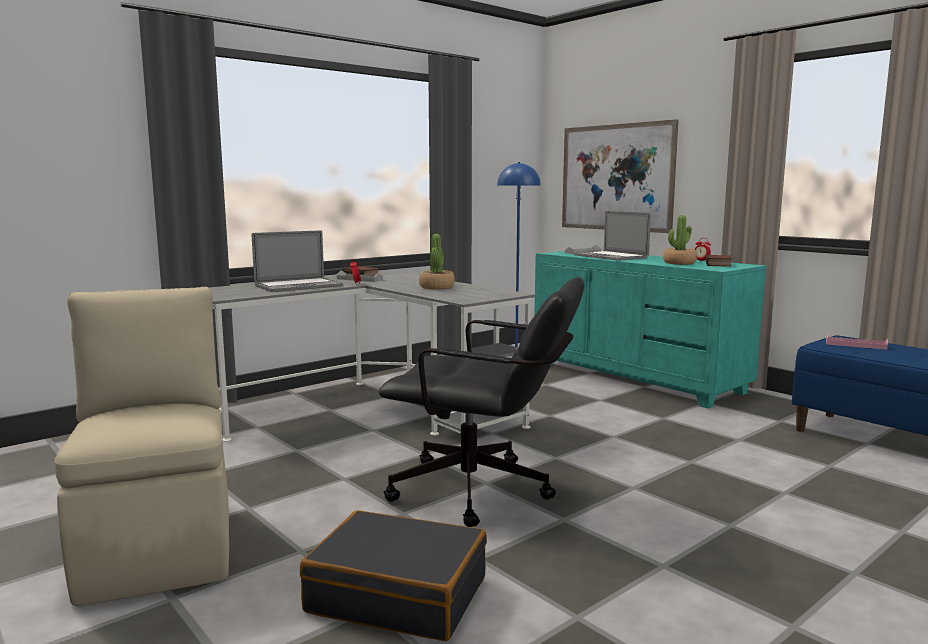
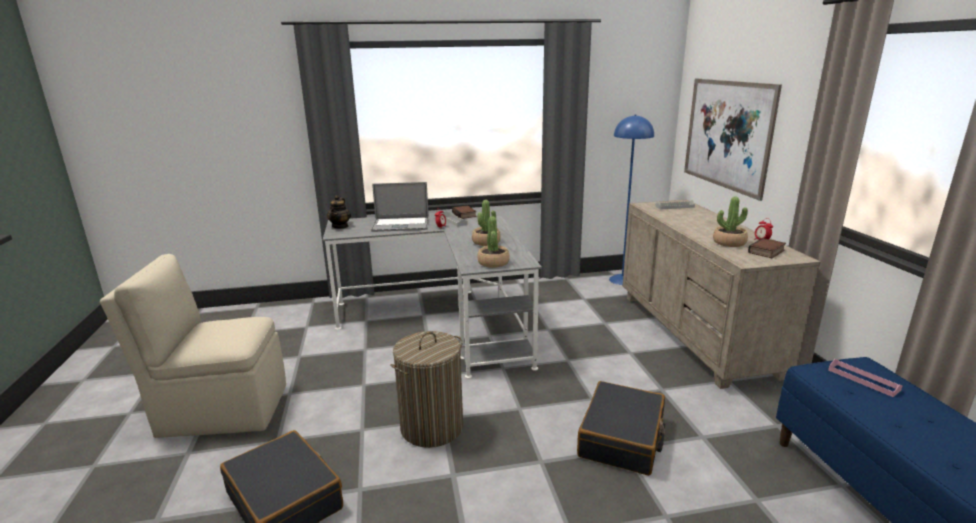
camera: 30 degrees right, 10 degrees up
beige chair [54,287,229,606] -> beige chair turned 105 degrees counterclockwise [100,254,286,438]
black office chair [379,277,584,527] -> laundry basket [390,331,463,448]
turquoise dresser [534,251,766,408] -> beige dresser [623,200,821,389]
laptop [574,211,651,261] -> none
none -> teapot [327,195,351,229]
none -> potted plant [477,216,510,268]
none -> black suitcase [577,381,665,476]

